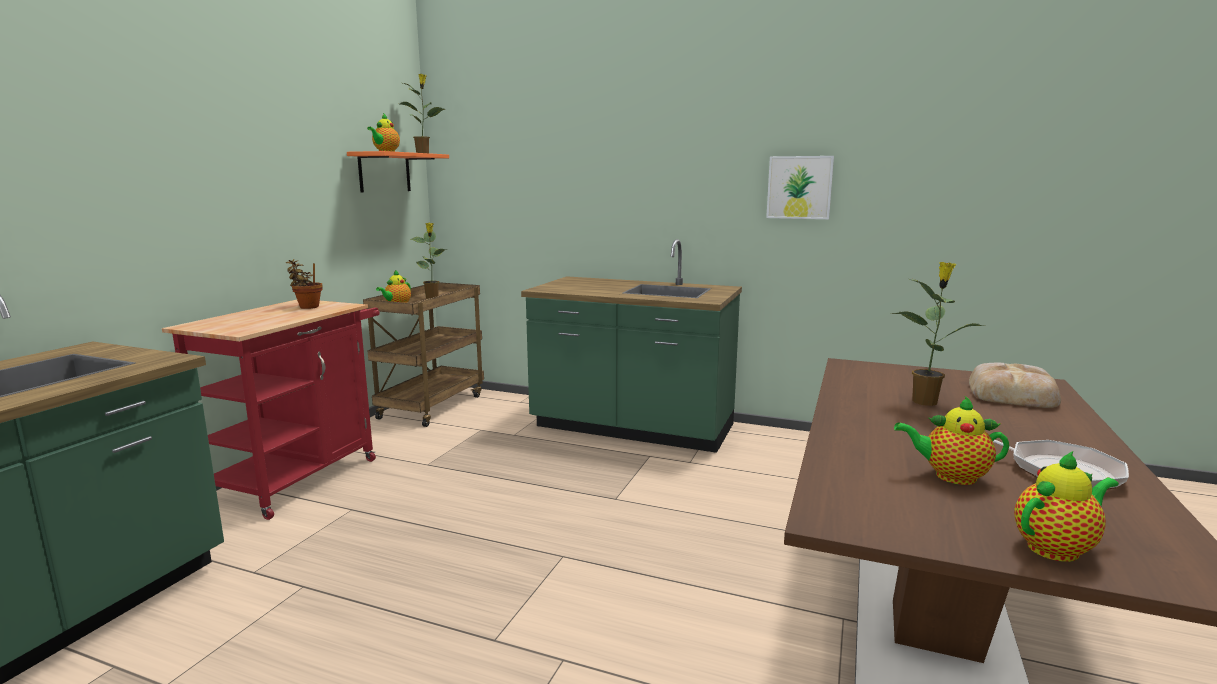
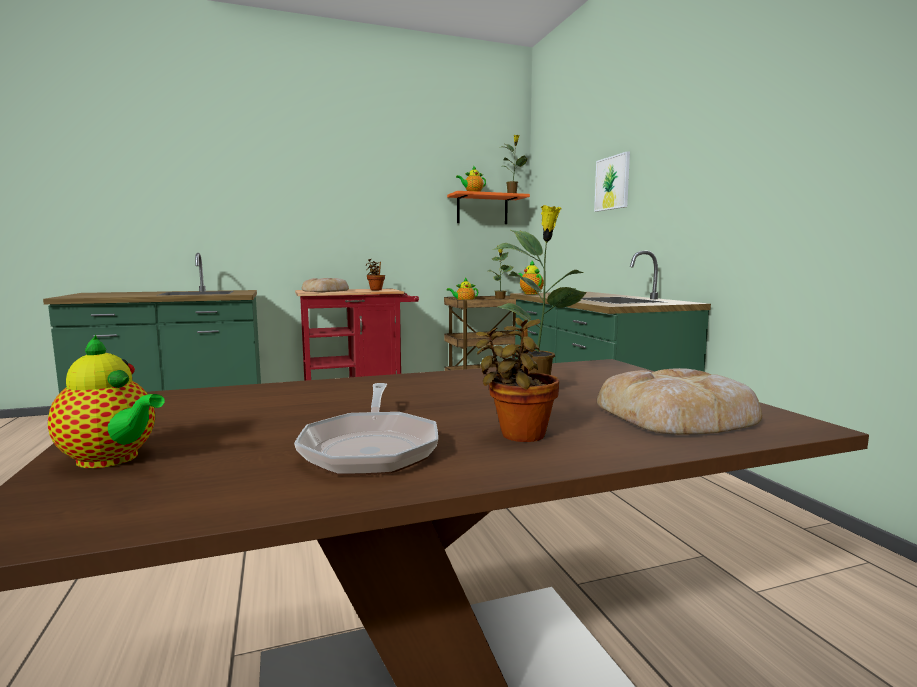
camera: 50 degrees right, 5 degrees down
picture [766,156,834,219] -> picture moved to [594,151,630,212]
teapot [894,396,1009,485] -> teapot moved to [518,261,544,295]
none -> bread [302,278,349,292]
none -> potted plant [476,318,559,442]

